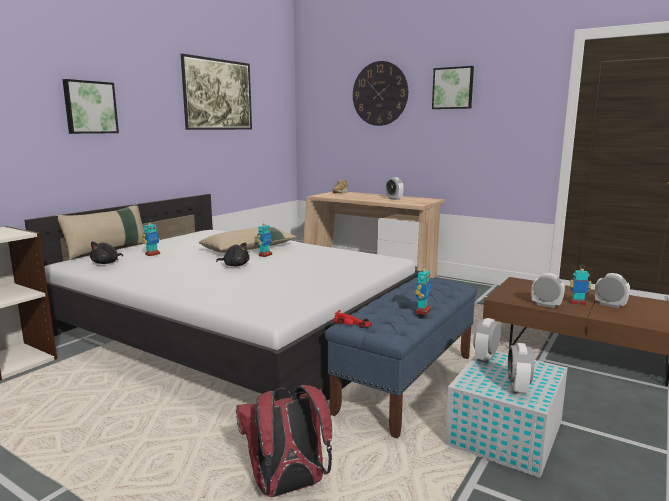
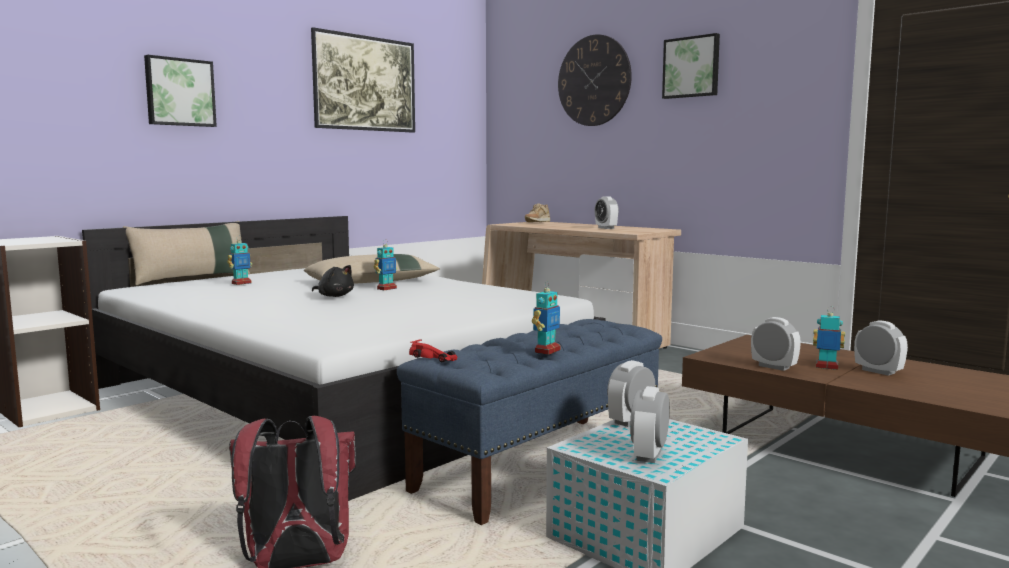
camera: 10 degrees right, 5 degrees down
black plush toy [90,241,123,264] -> none

